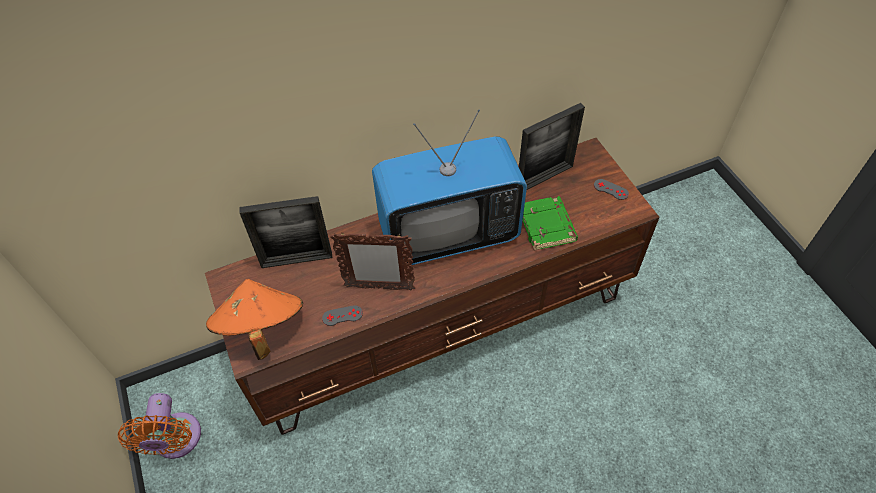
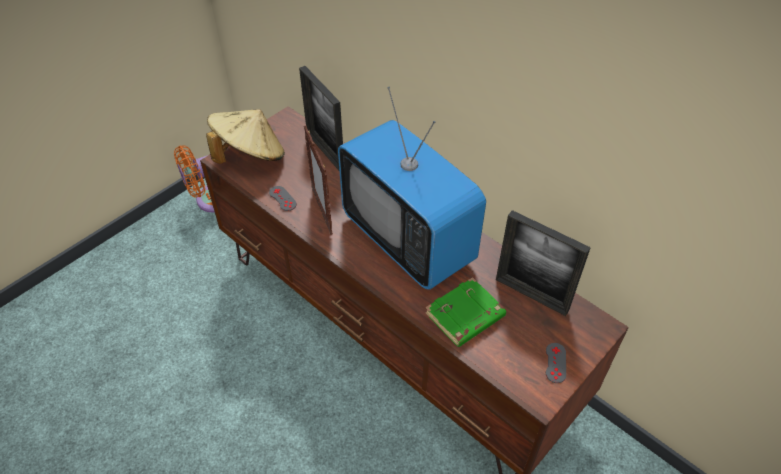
camera: 65 degrees right, 5 degrees down
orange hat [206,279,303,360] -> beige hat [206,109,285,164]

